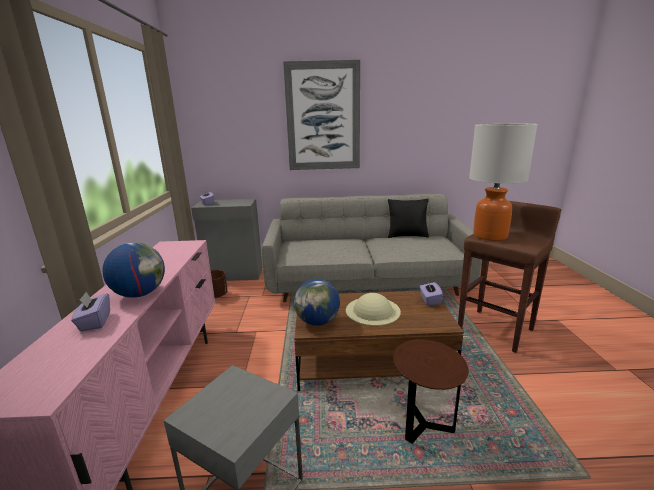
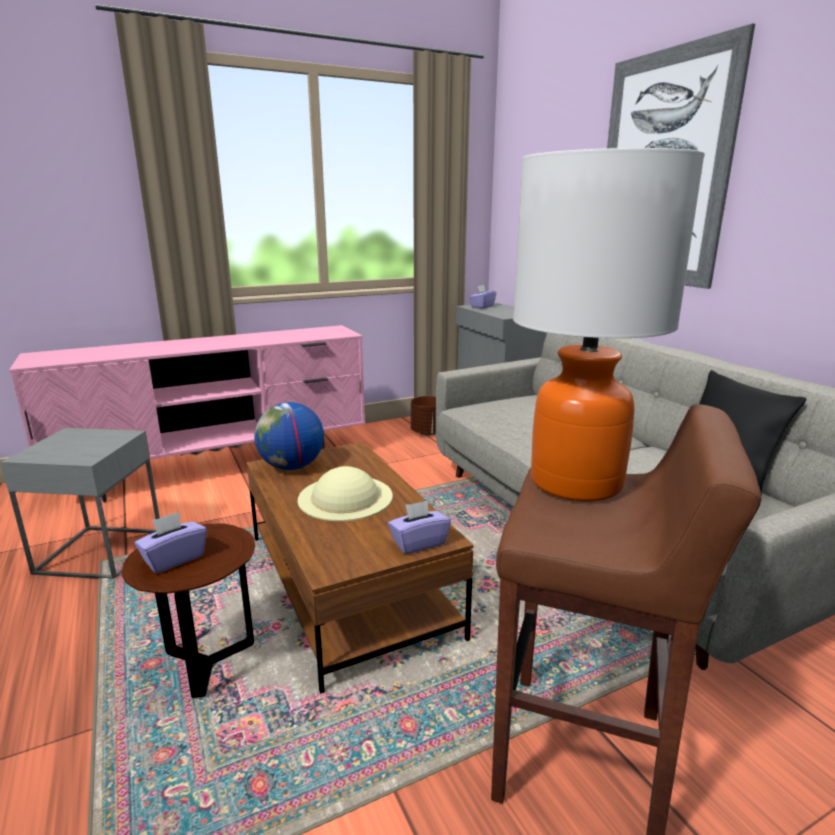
camera: 65 degrees right, 0 degrees up
purple tissue box [71,292,110,331] -> purple tissue box moved to [135,512,207,574]
globe [103,242,165,298] -> none

